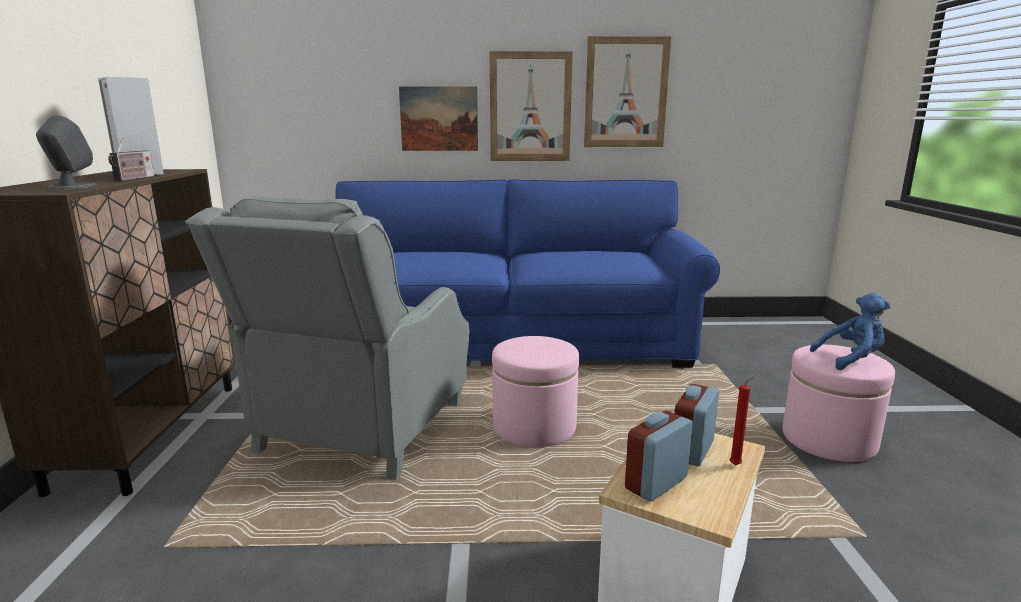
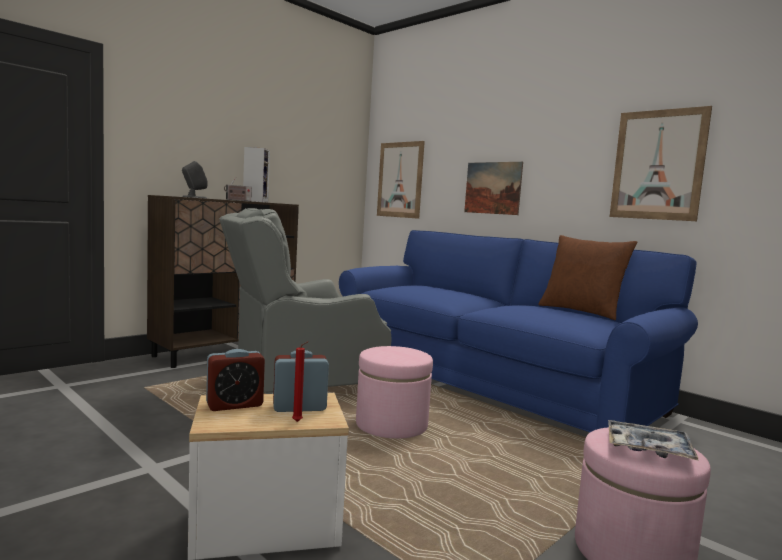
camera: 45 degrees right, 10 degrees down
picture [490,51,573,161] -> picture moved to [377,141,425,219]
alarm clock [625,411,693,501] -> alarm clock turned 150 degrees clockwise [206,349,265,411]
blue plush toy [810,293,891,370] -> tray [608,420,699,461]
none -> brown pillow [538,235,637,320]

